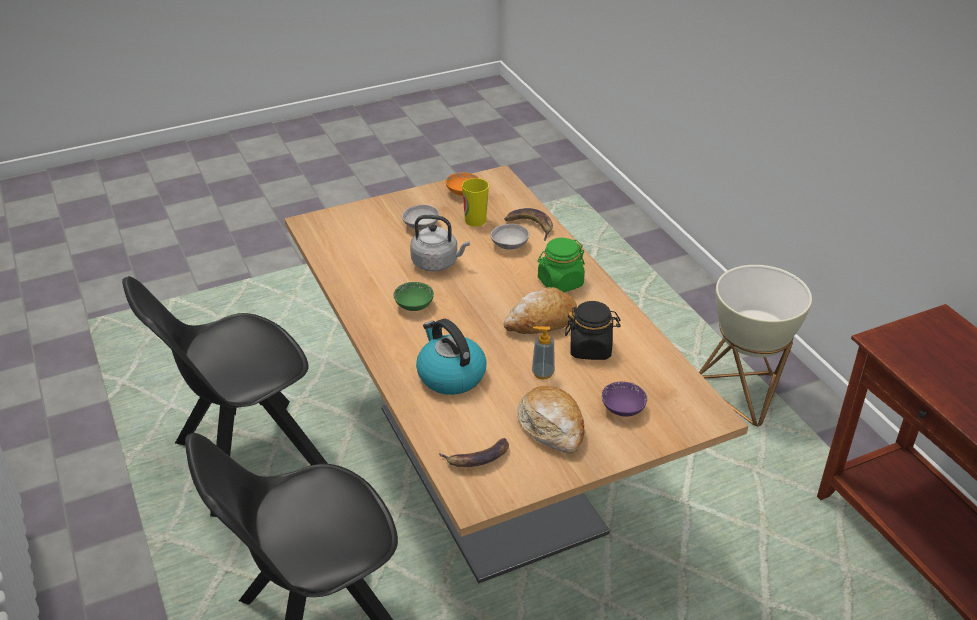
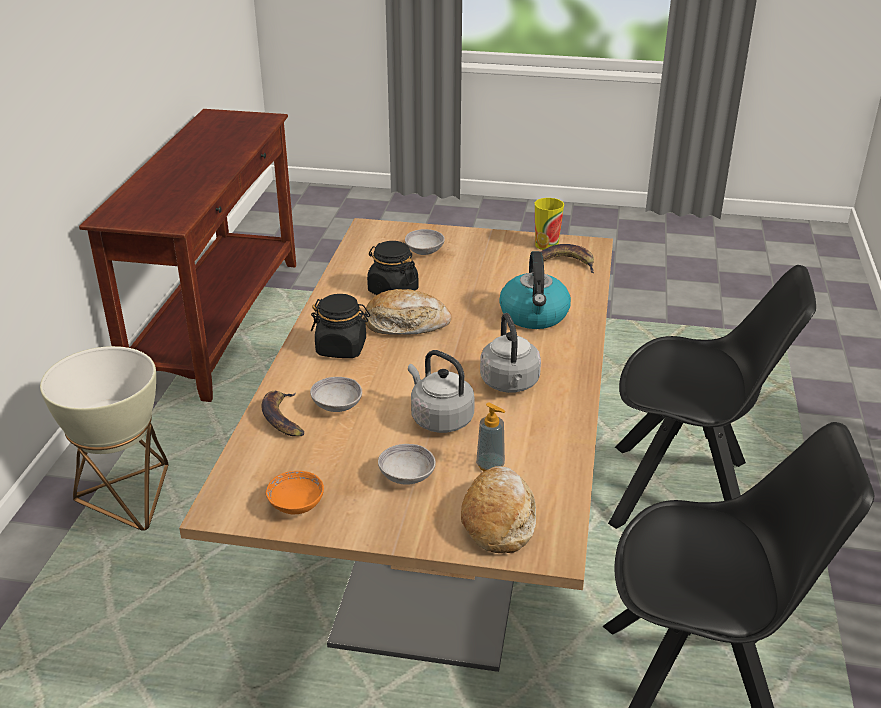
camera: 145 degrees left, 5 degrees down
green bowl [393,282,434,311] -> grey kettle [480,313,541,393]
cup [462,178,489,226] -> cup moved to [534,198,564,250]
bread [517,386,585,454] -> bread moved to [461,466,536,553]
soap dispenser [532,326,555,379] -> soap dispenser moved to [476,402,505,471]
green jar [538,238,585,292] -> black jar [311,294,370,358]
purple bowl [602,382,647,417] -> grey bowl [405,229,445,255]

